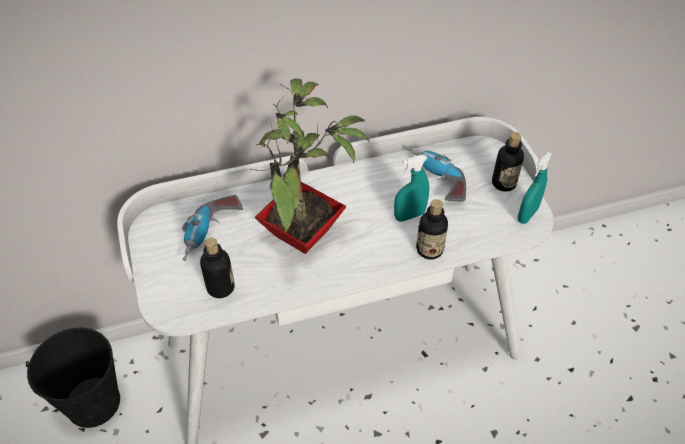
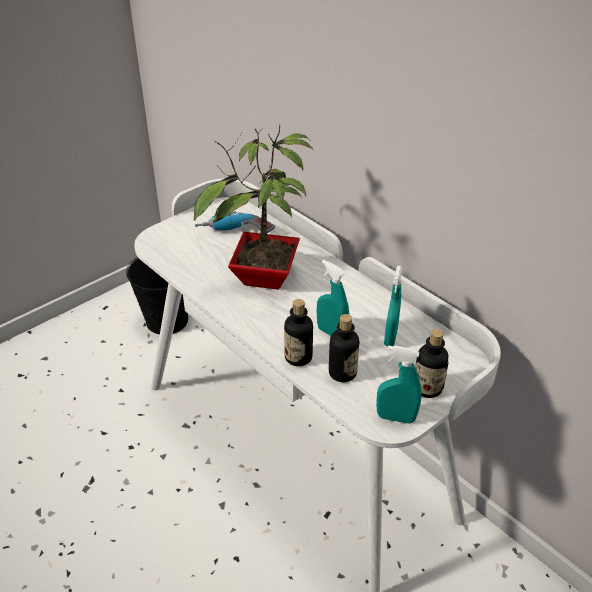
camera: 65 degrees right, 10 degrees down
bottle [200,238,235,298] -> bottle moved to [329,314,359,382]
power drill [407,147,466,201] -> turquoise spray bottle [384,266,402,346]

